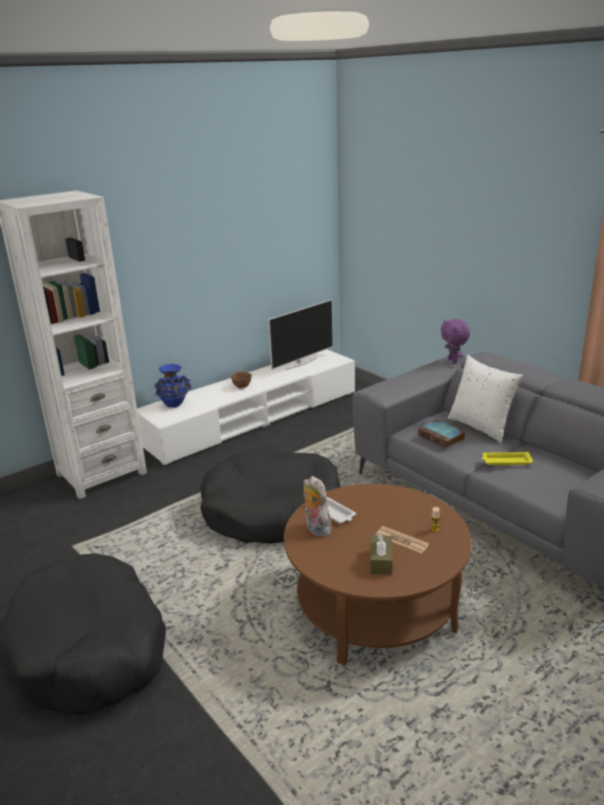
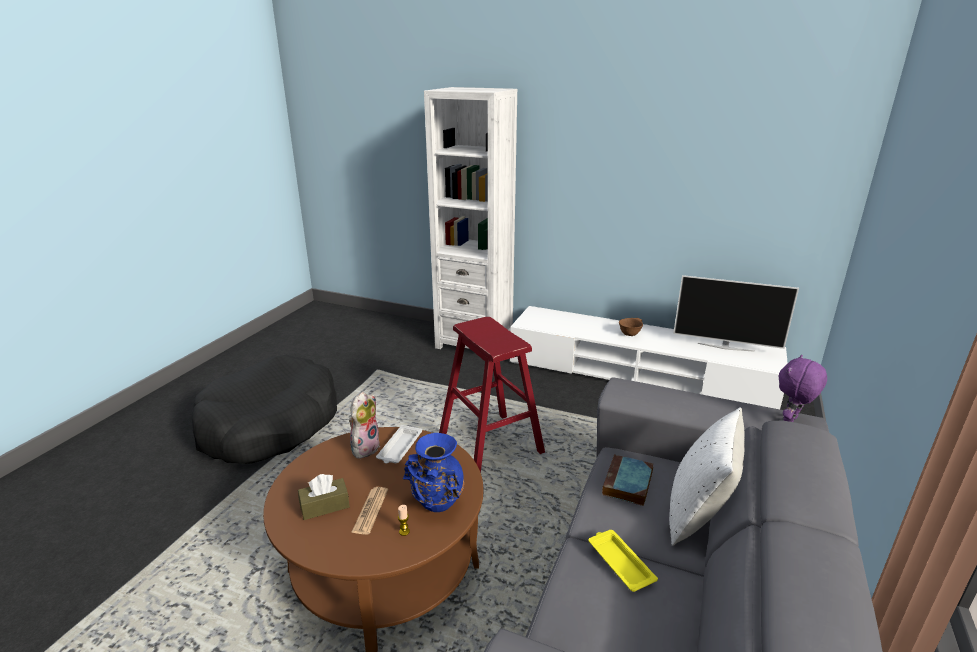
camera: 60 degrees right, 0 degrees up
blue vase [154,364,192,408] -> blue vase moved to [403,433,464,512]
black dog bed [200,449,340,544] -> red stool [439,317,545,473]

